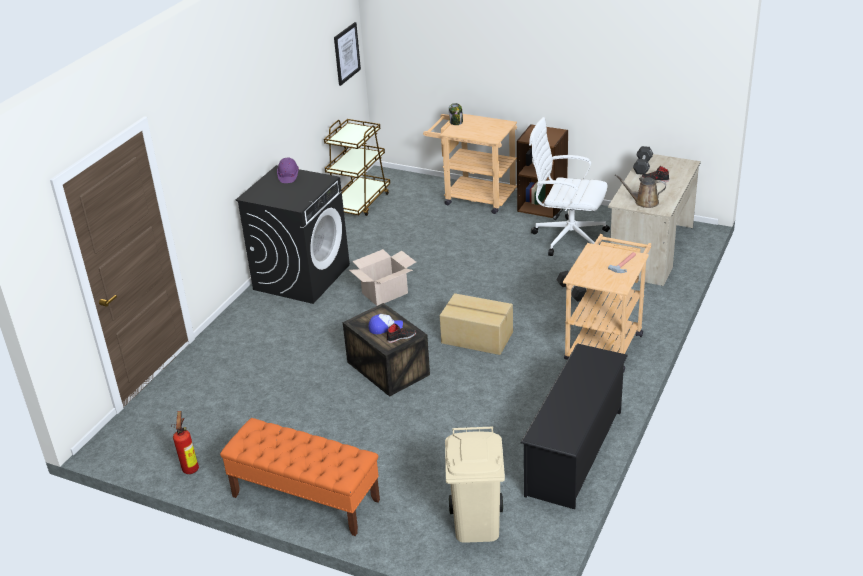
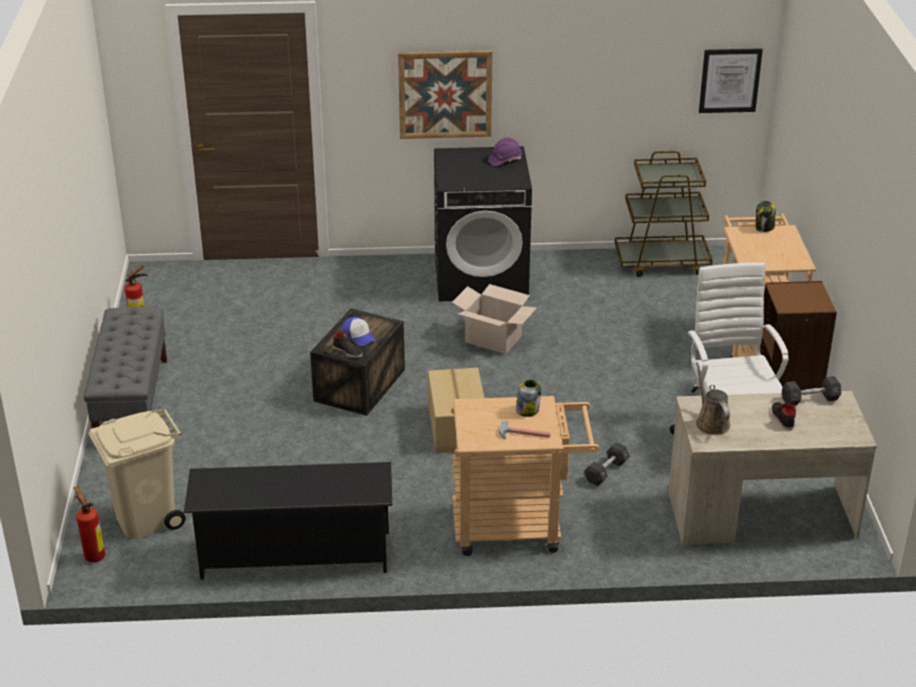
camera: 60 degrees right, 0 degrees up
orange bench [220,418,380,536] -> grey bench [84,306,167,449]
none -> fire extinguisher [74,486,105,563]
none -> picture [398,50,493,139]
none -> jar [516,380,541,417]

